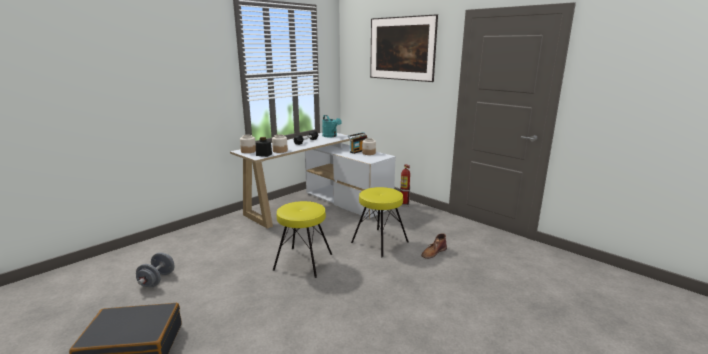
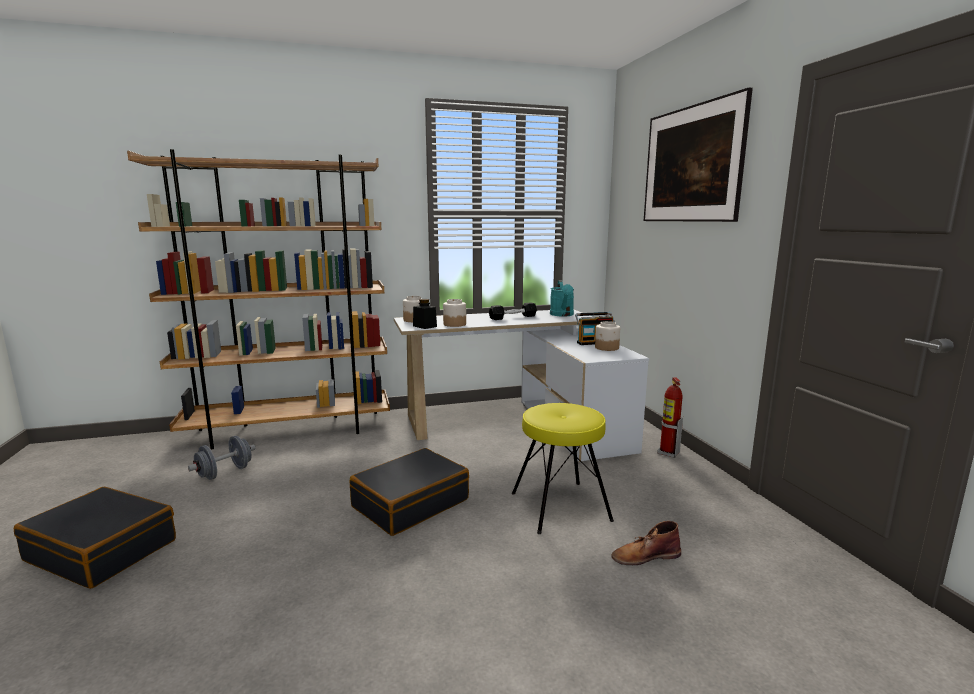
camera: 30 degrees right, 5 degrees down
yellow stool [273,201,332,278] -> black suitcase [350,448,469,536]
none -> brown bookcase [127,149,390,449]

